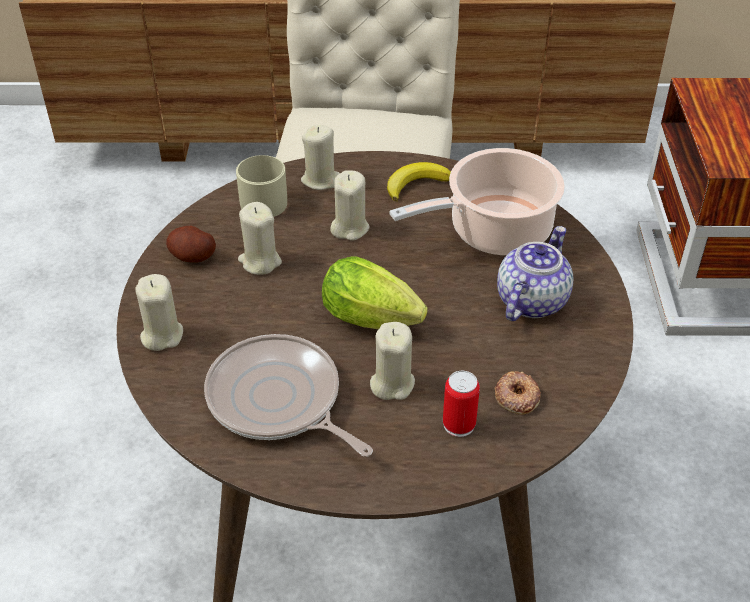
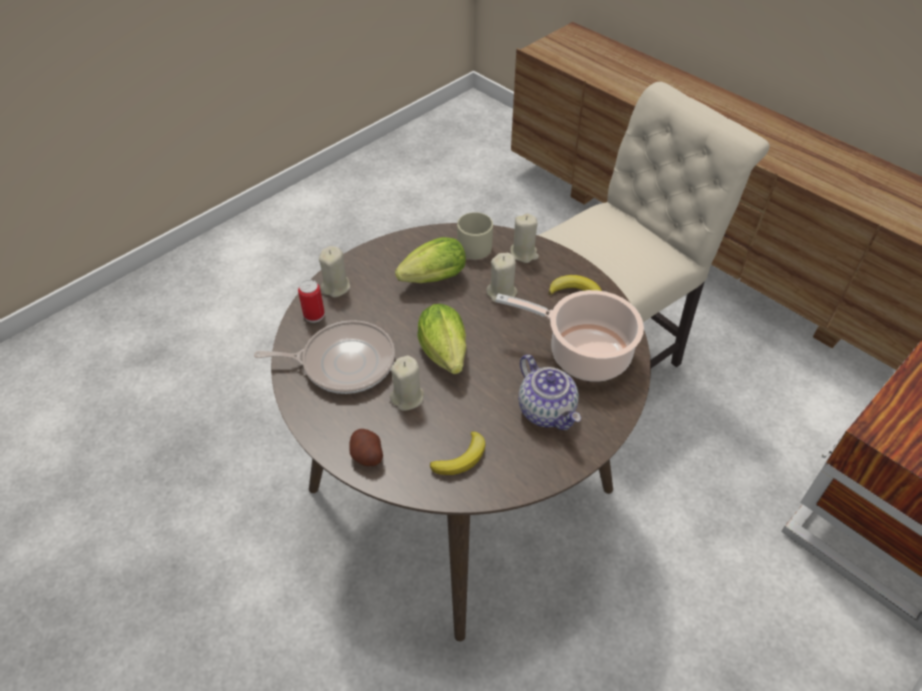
camera: 45 degrees right, 5 degrees up
potato [166,226,216,263] -> potato moved to [349,429,383,466]
frying pan [204,334,373,457] -> frying pan turned 90 degrees clockwise [254,320,395,394]
beige candle [238,202,282,275] -> lettuce [395,237,466,283]
can [443,371,480,437] -> can moved to [298,280,325,323]
donut [494,371,541,415] -> banana [430,431,485,475]
teapot [497,226,573,321] -> teapot turned 75 degrees clockwise [518,355,581,430]

